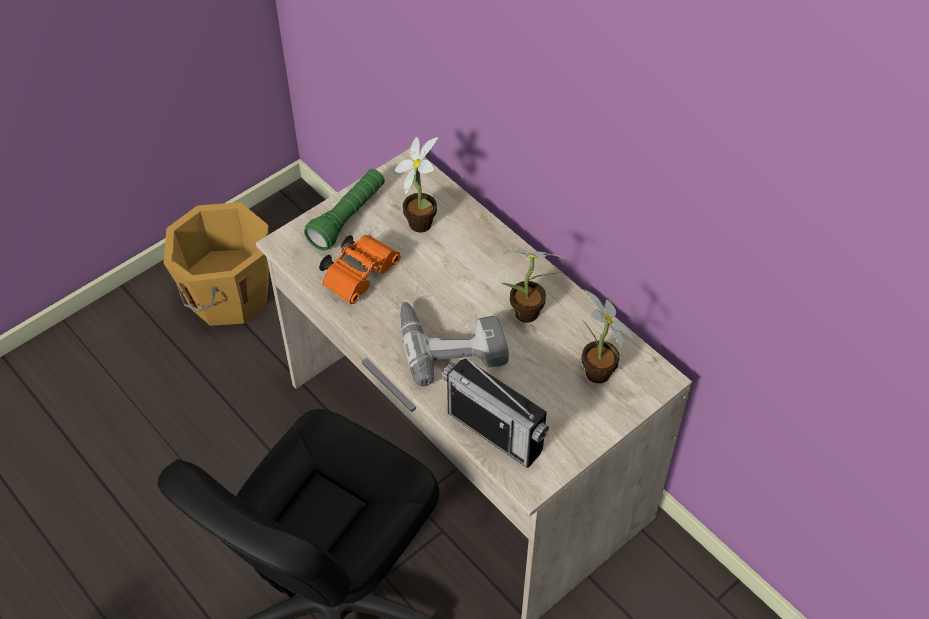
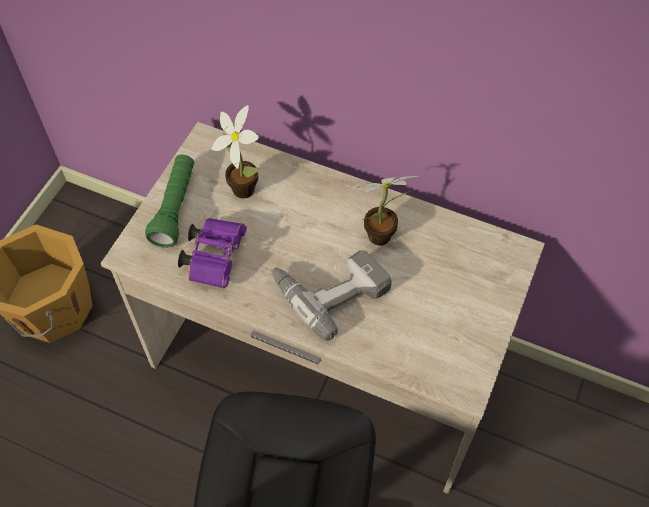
camera: 25 degrees left, 5 degrees up
orange binoculars [319,235,401,304] -> purple binoculars [178,218,246,289]
radio [442,353,549,468] -> none
potted plant [581,289,634,383] -> none

